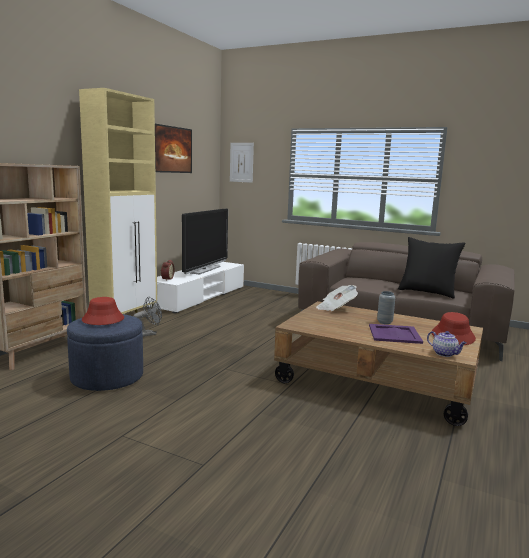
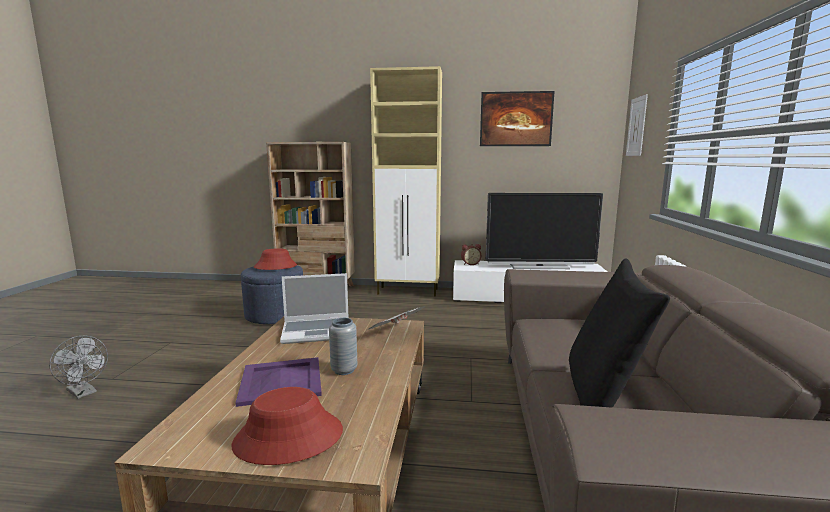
camera: 70 degrees right, 0 degrees up
grey fan [133,297,162,337] -> grey fan moved to [49,336,108,399]
teapot [427,331,467,357] -> none
none -> laptop [280,273,349,344]

